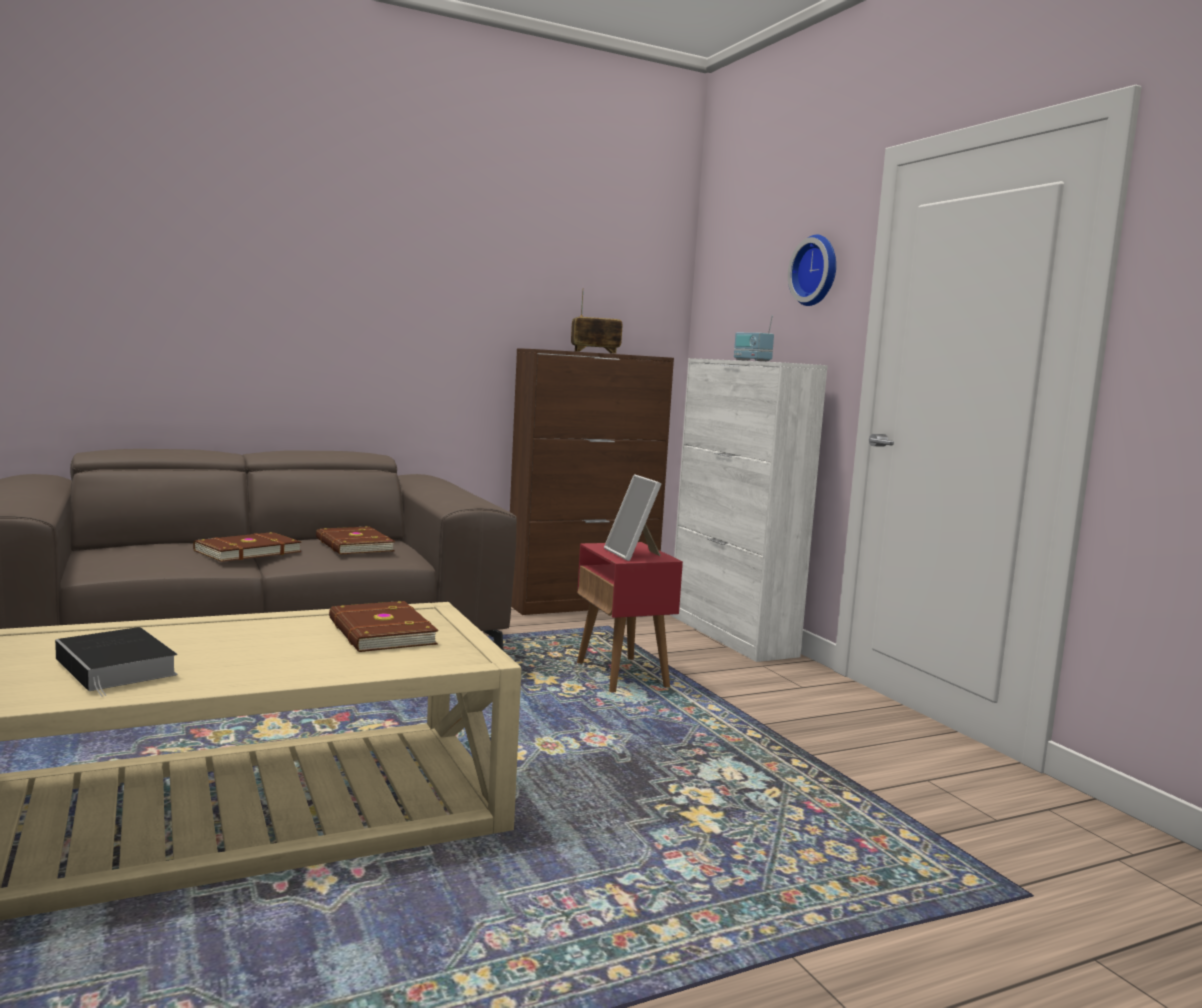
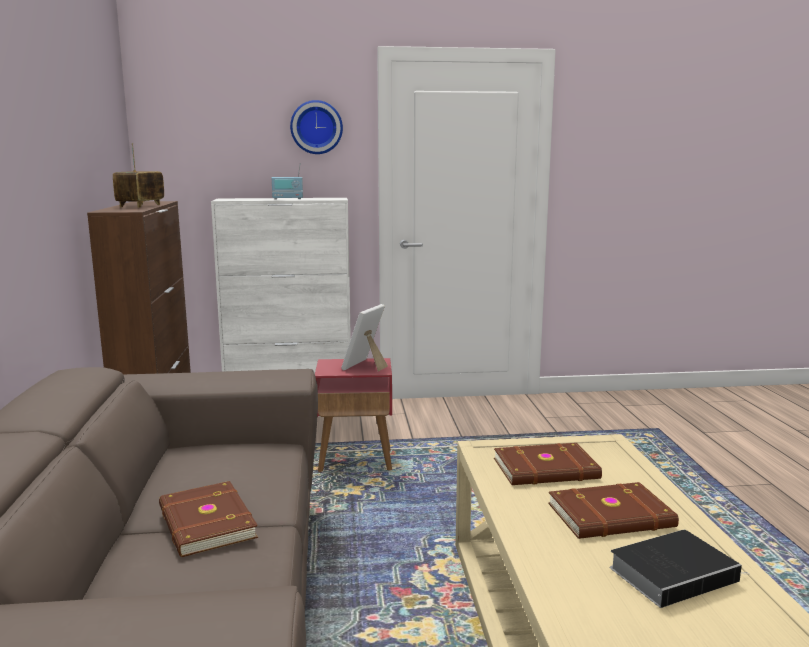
camera: 70 degrees left, 5 degrees up
brown book [316,526,395,554] -> brown book moved to [548,482,679,539]
picture frame [604,474,661,561] -> picture frame turned 120 degrees clockwise [341,304,388,371]

